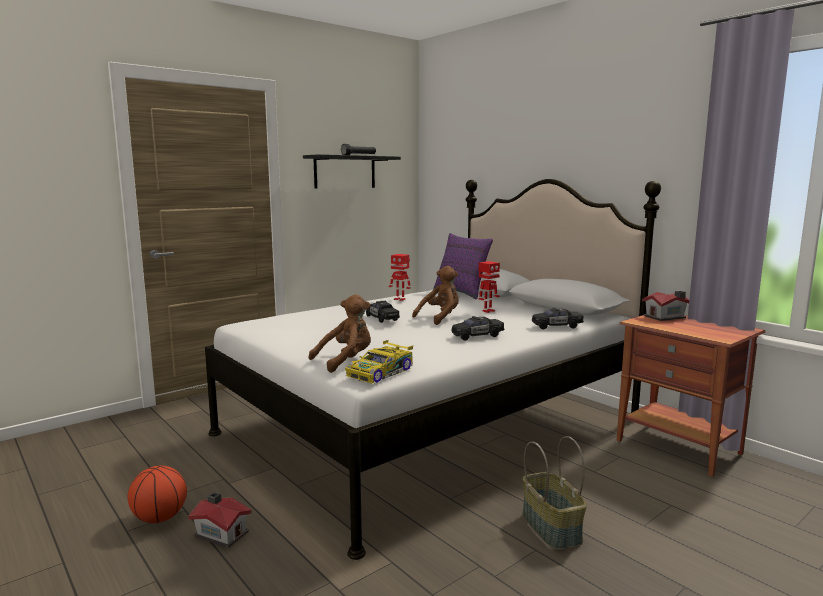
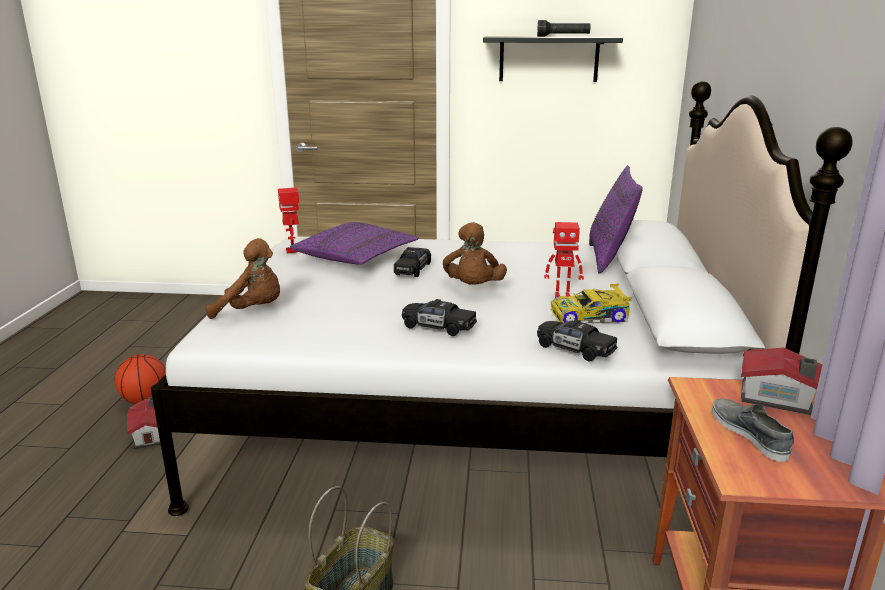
camera: 45 degrees right, 10 degrees up
toy car [345,340,413,384] -> toy car moved to [550,284,632,323]
toy robot [389,254,411,301] -> toy robot moved to [278,188,299,253]
brown plush toy [412,266,459,325] -> brown plush toy turned 90 degrees clockwise [443,222,507,285]
none -> purple pillow [290,222,418,265]
none -> grey shoe [712,398,794,462]

